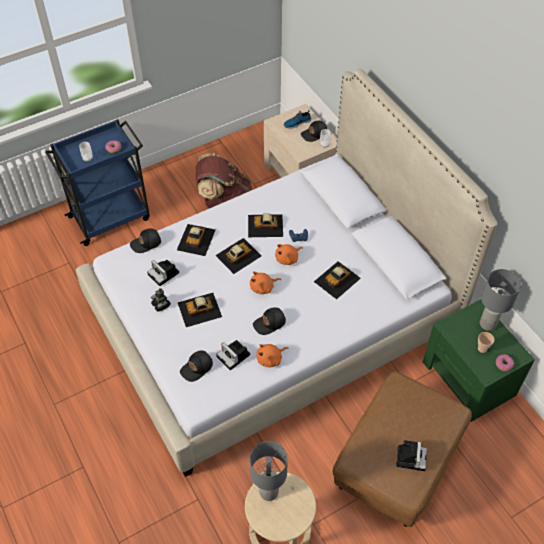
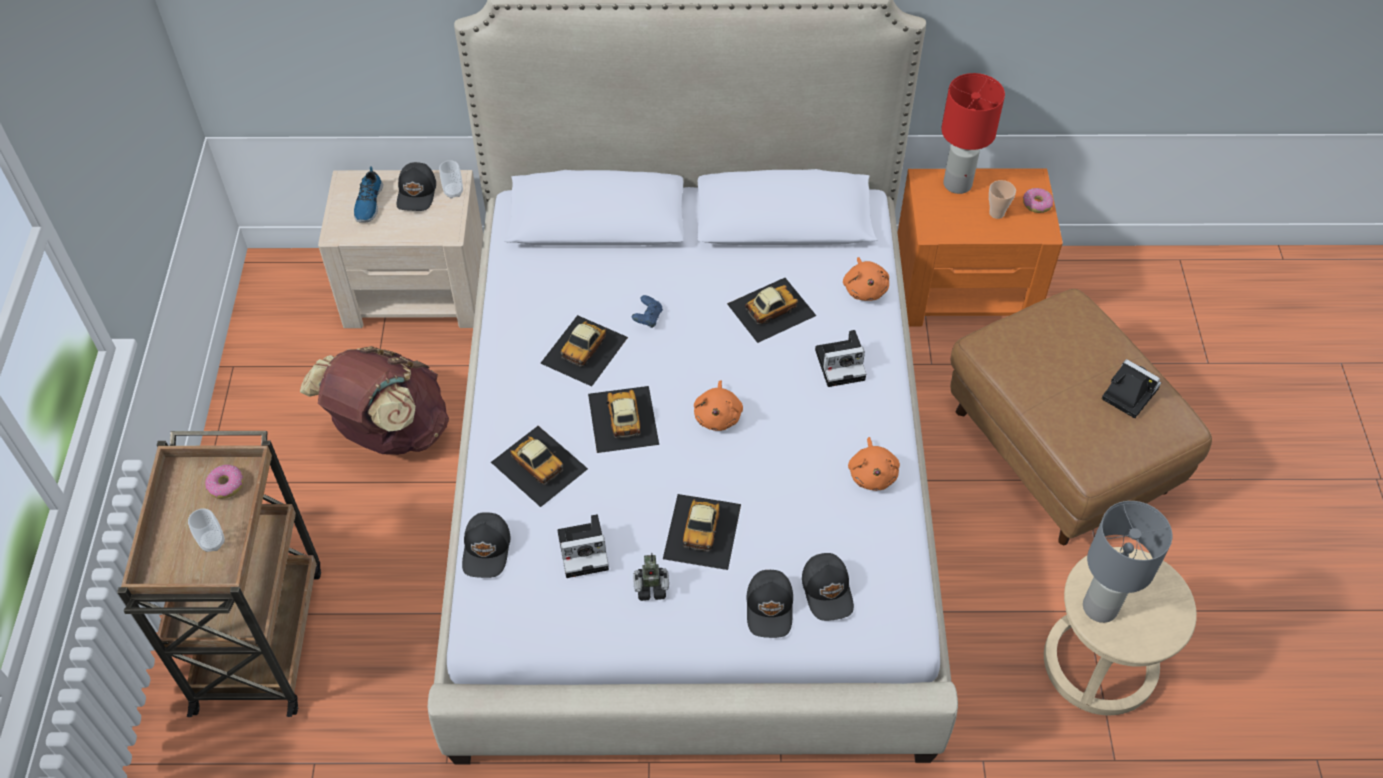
camera: 60 degrees left, 0 degrees up
blue cart [45,119,150,246] -> brown cart [117,431,321,717]
camera [216,340,250,370] -> camera moved to [815,330,866,387]
black cap [253,307,286,335] -> black cap moved to [746,570,793,638]
orange plush toy [275,244,303,265] -> orange plush toy moved to [843,257,889,301]
toy car [314,261,361,299] -> toy car turned 105 degrees counterclockwise [727,278,816,343]
green nightstand [423,299,535,422] -> orange nightstand [898,168,1063,327]
grey table lamp [480,269,521,331] -> red table lamp [941,73,1005,194]

